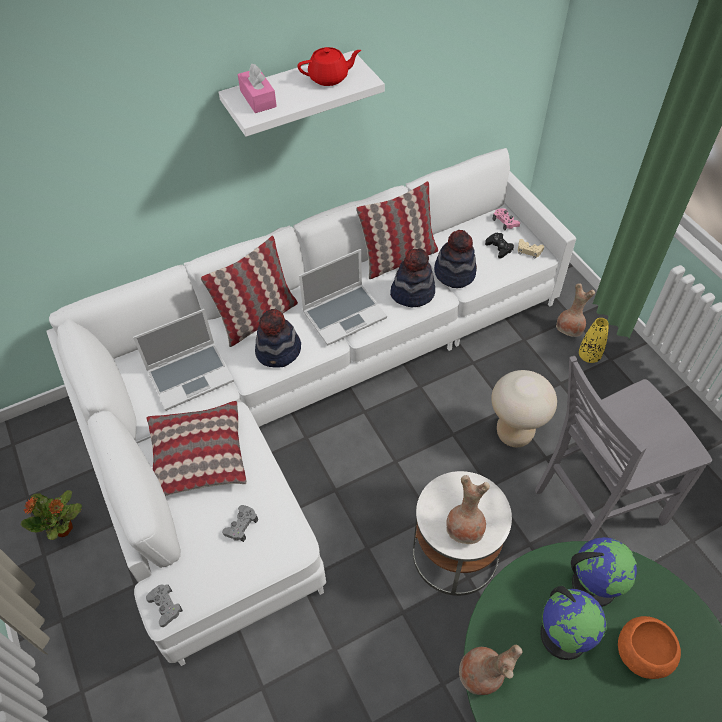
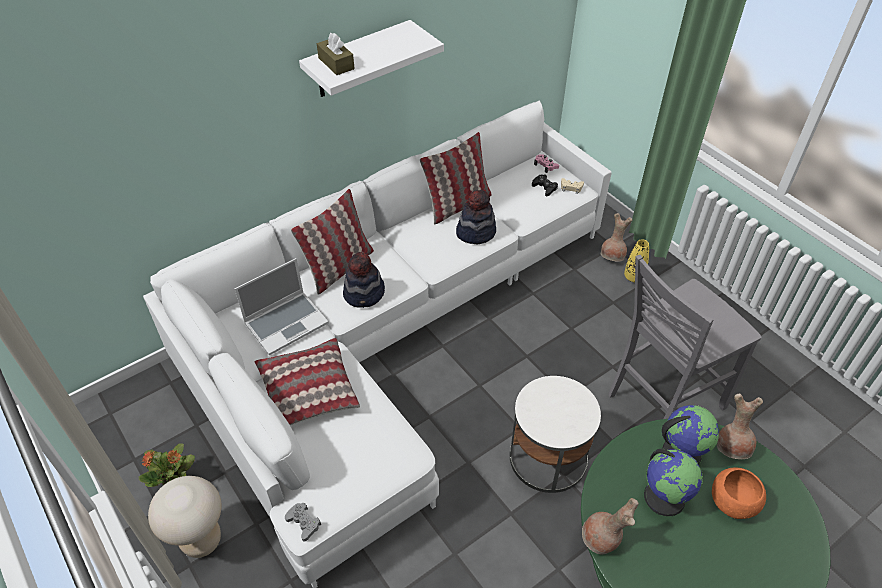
camera: 10 degrees left, 5 degrees down
grey game controller [222,505,258,542] -> none
pink tissue box [237,64,277,113] -> brown tissue box [317,33,355,75]
red teapot [298,47,361,86] -> none
laptop [299,249,387,346] -> none
hat [434,230,477,288] -> none
brown vase [446,475,490,544] -> brown vase moved to [717,394,763,459]
beige stool [492,370,557,447] -> beige stool moved to [148,476,222,558]

